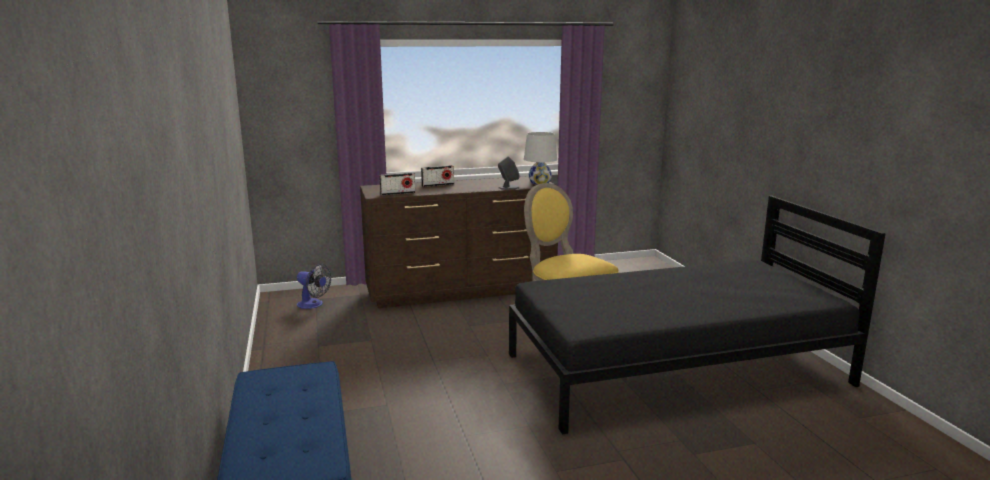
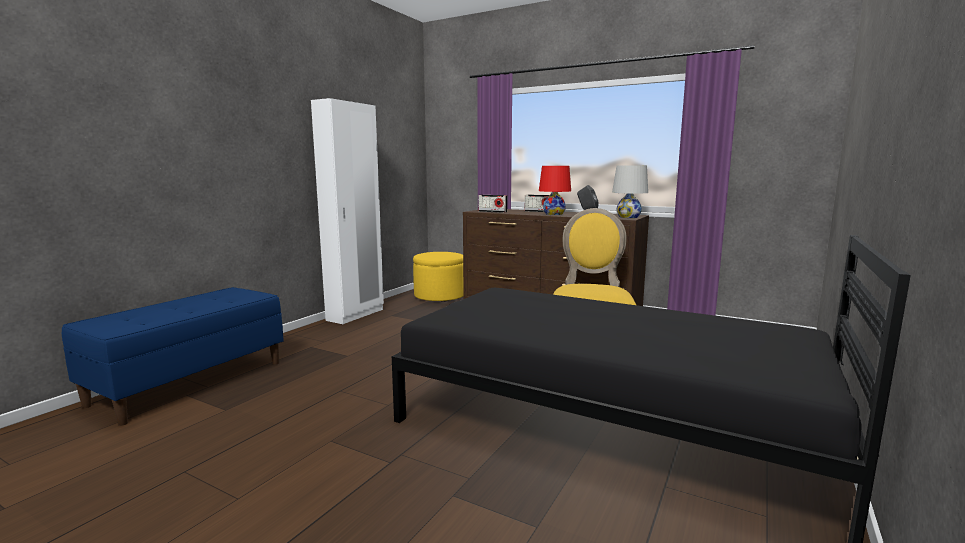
camera: 45 degrees right, 5 degrees down
fan [297,264,331,309] -> yellow ottoman [413,252,464,302]
none -> white wardrobe [311,98,384,324]
none -> red table lamp [539,166,571,215]

